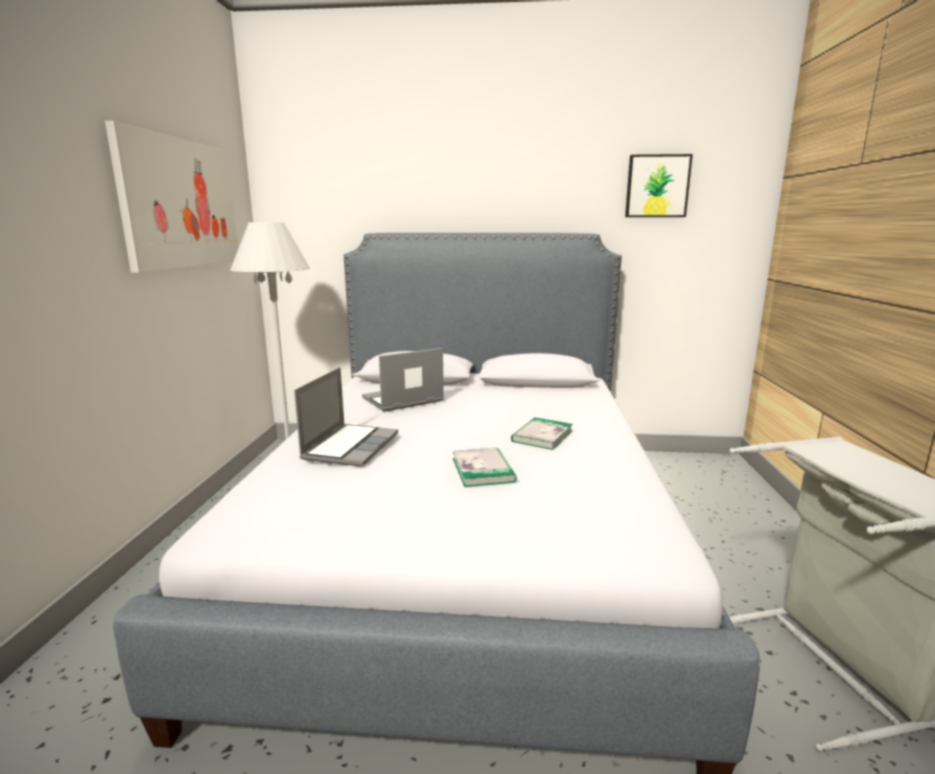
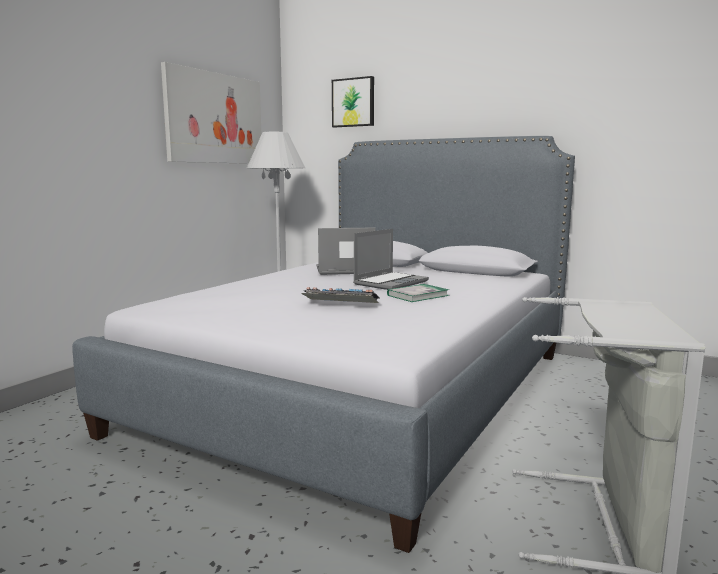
camera: 25 degrees right, 5 degrees down
laptop [294,367,398,467] -> laptop moved to [353,229,429,290]
book [453,447,517,487] -> keyboard [301,287,379,303]
picture [625,154,693,217] -> picture moved to [332,76,374,127]

